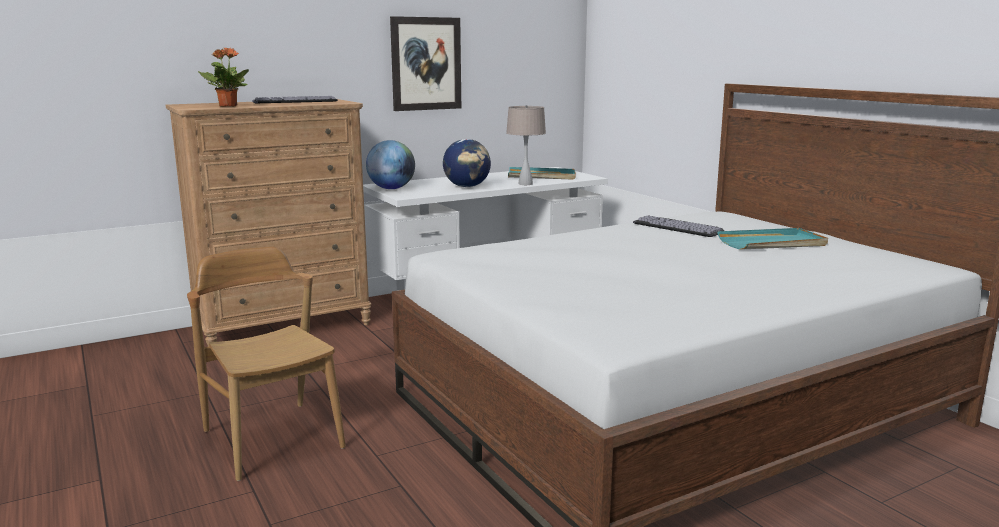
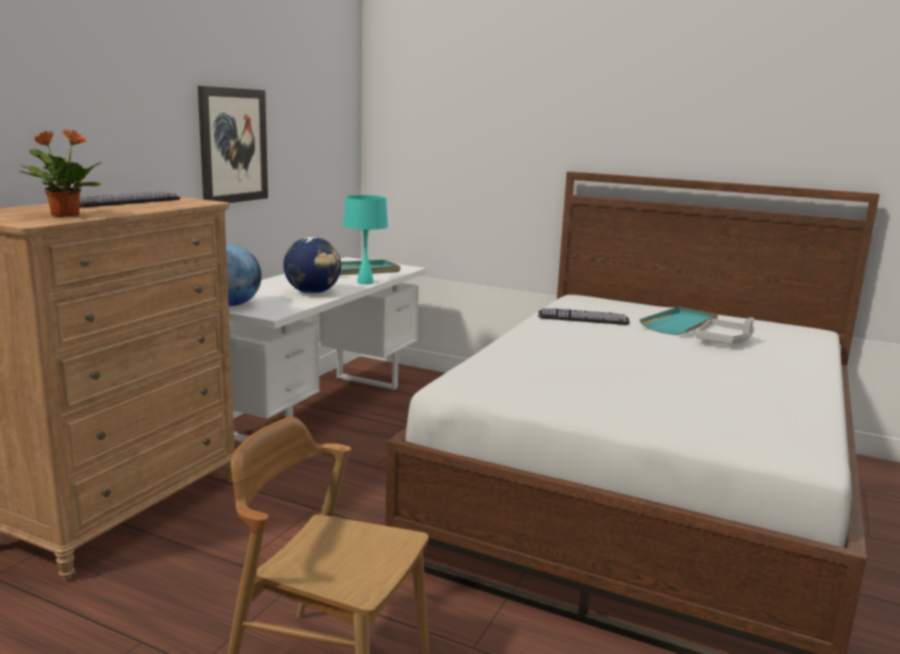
camera: 35 degrees left, 0 degrees up
beige table lamp [506,105,546,185] -> turquoise table lamp [343,195,388,285]
none -> grey tray [696,317,754,344]

